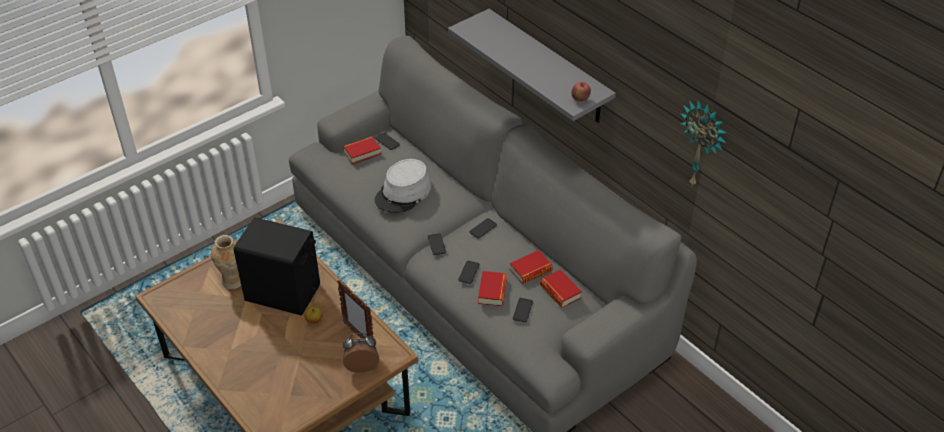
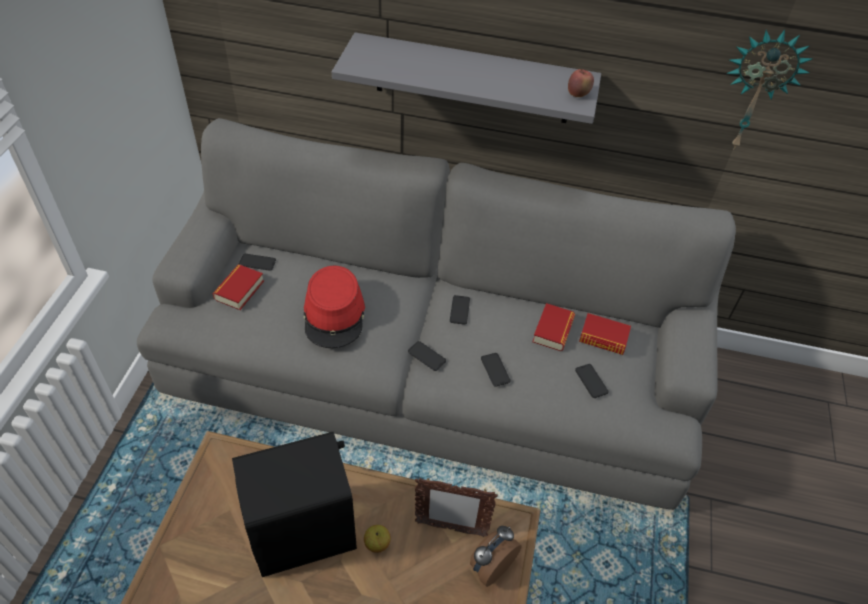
camera: 40 degrees left, 5 degrees up
vase [211,235,241,289] -> none
grey hat [375,159,431,213] -> red hat [304,266,365,348]
book [478,271,507,306] -> none

